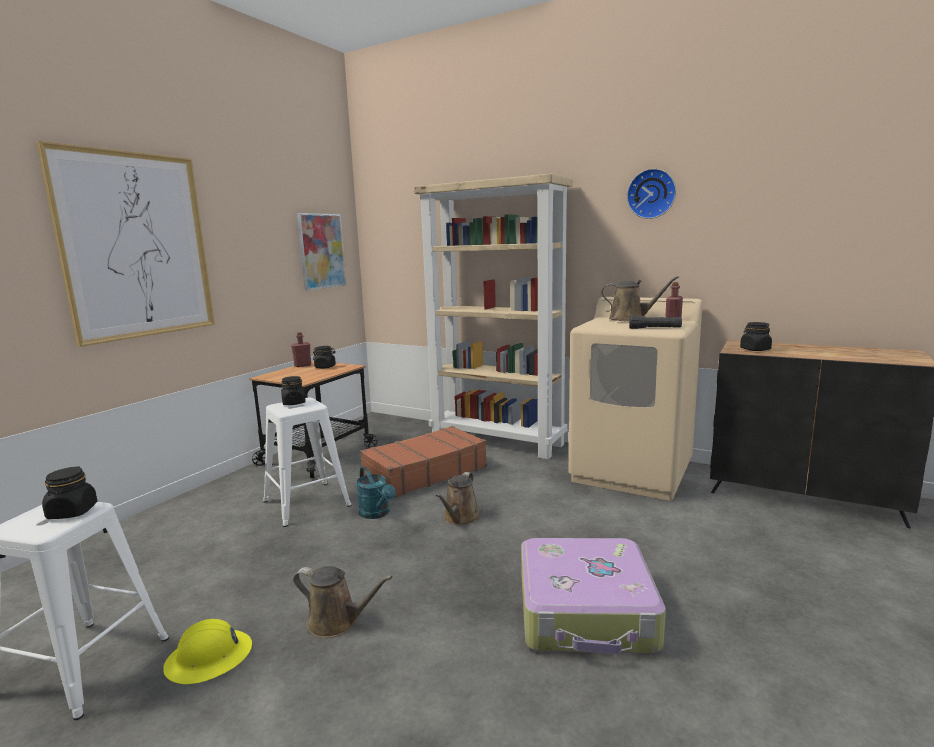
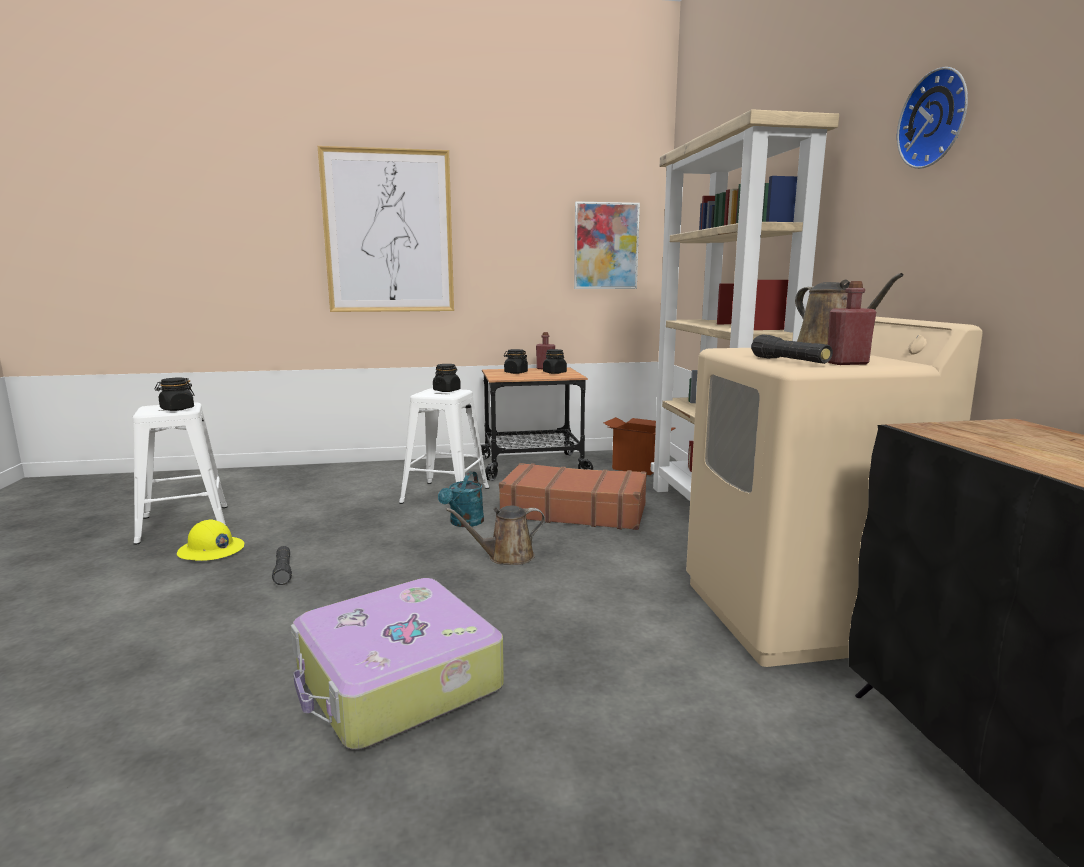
camera: 50 degrees right, 0 degrees up
brown watering can [293,566,393,638] -> black flashlight [272,546,292,585]
black jar [740,322,772,351] -> black jar moved to [504,349,528,374]
none -> cardboard box [604,417,675,475]

